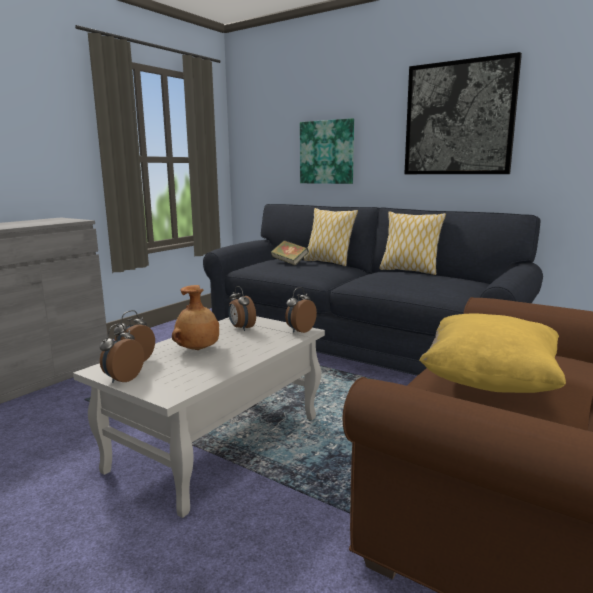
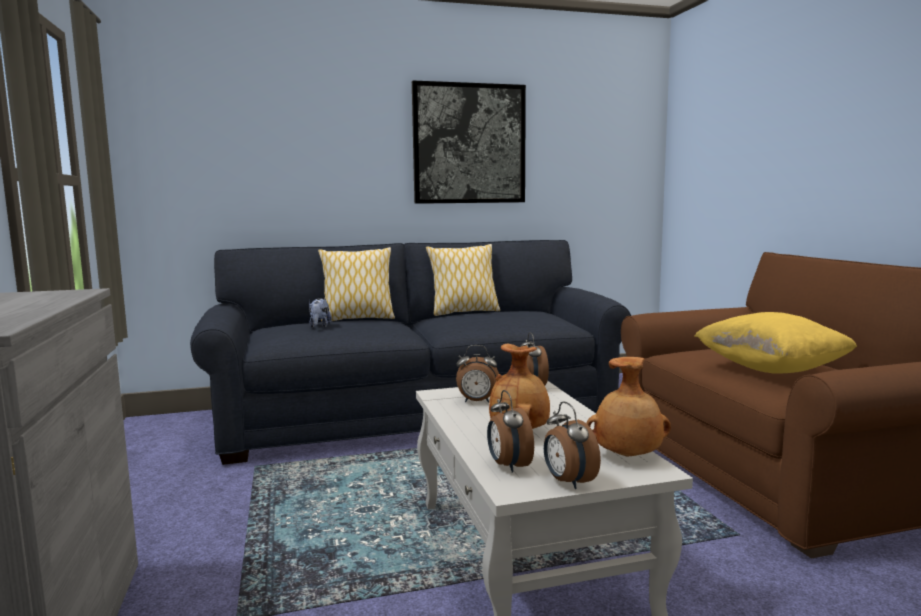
camera: 50 degrees left, 5 degrees down
book [271,240,309,265] -> plush toy [309,298,332,328]
picture [300,118,354,184] -> none
none -> brown vase [586,357,671,457]

